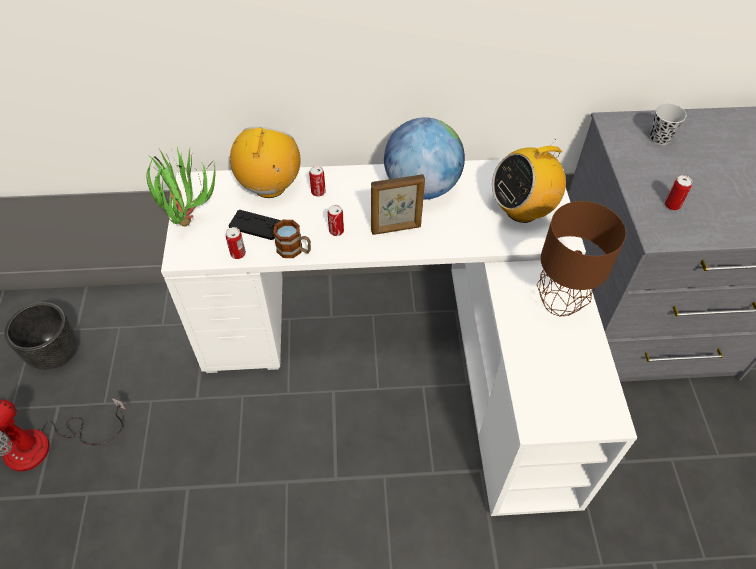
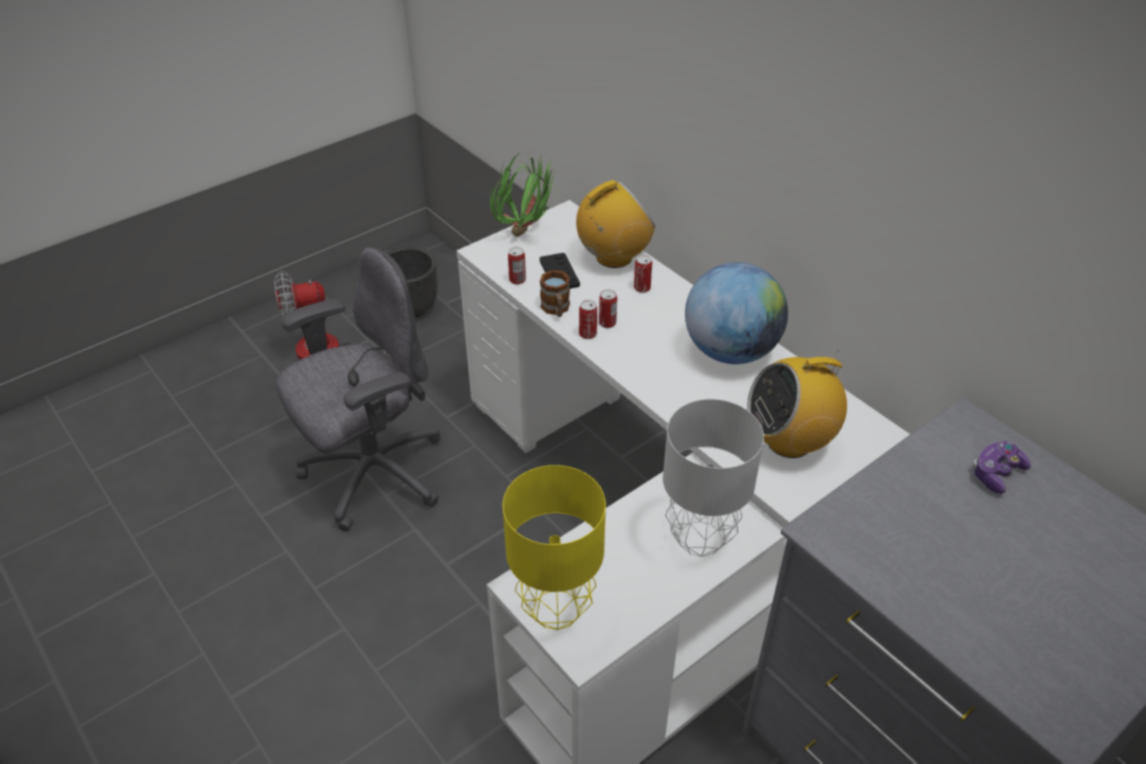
camera: 55 degrees right, 10 degrees down
picture frame [371,174,425,235] -> none
radio [492,139,566,223] -> radio turned 45 degrees counterclockwise [747,350,847,458]
brown table lamp [537,201,626,317] -> grey table lamp [663,399,764,557]
black cup [650,103,686,145] -> game controller [973,441,1031,494]
can [665,175,693,210] -> can moved to [579,300,597,339]
none -> grey office chair [275,247,441,531]
none -> yellow table lamp [503,465,606,630]

